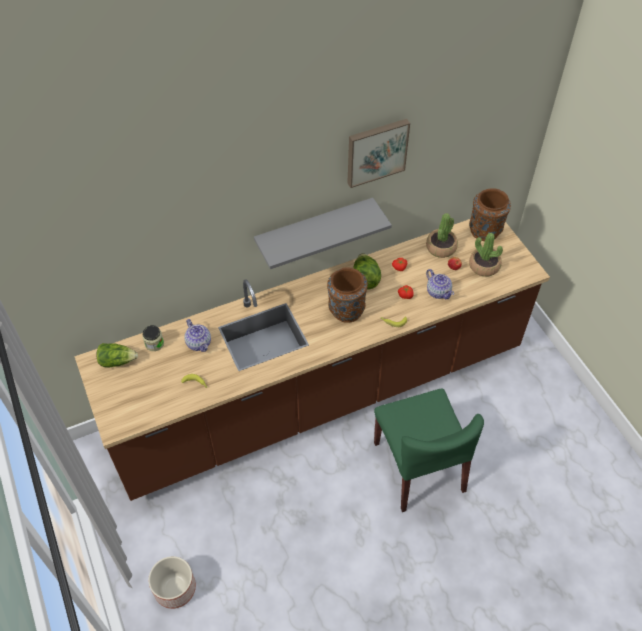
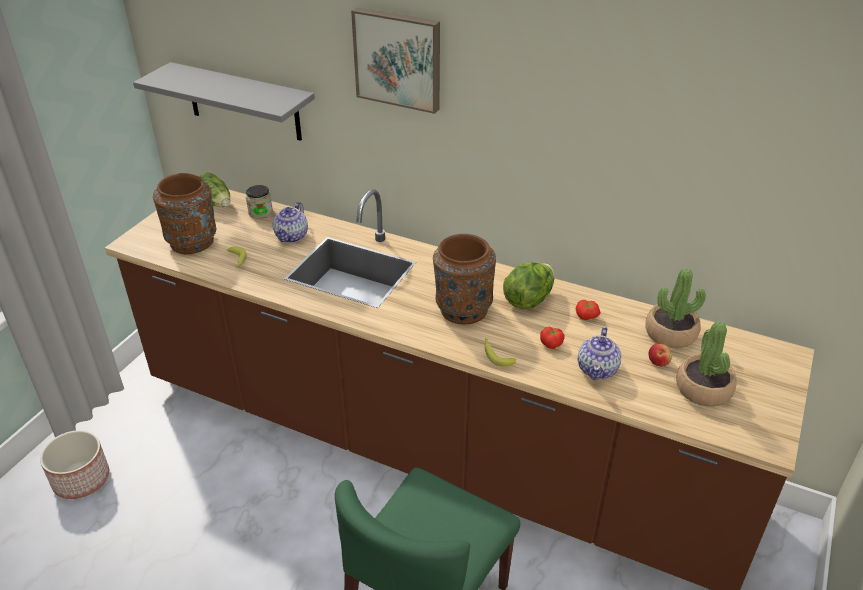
camera: 50 degrees right, 15 degrees down
grey shelf [254,198,392,269] -> grey shelf moved to [133,62,315,141]
picture [347,119,410,188] -> picture moved to [351,7,440,114]
brown vase [469,188,511,241] -> brown vase moved to [153,173,216,254]

